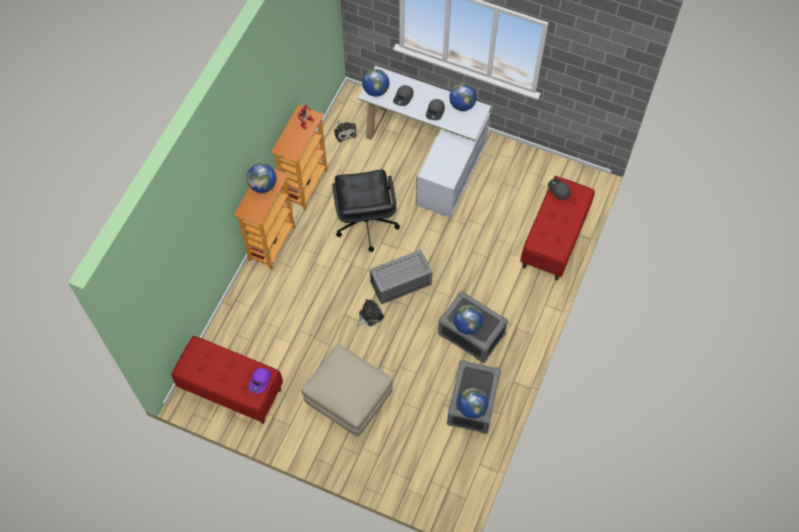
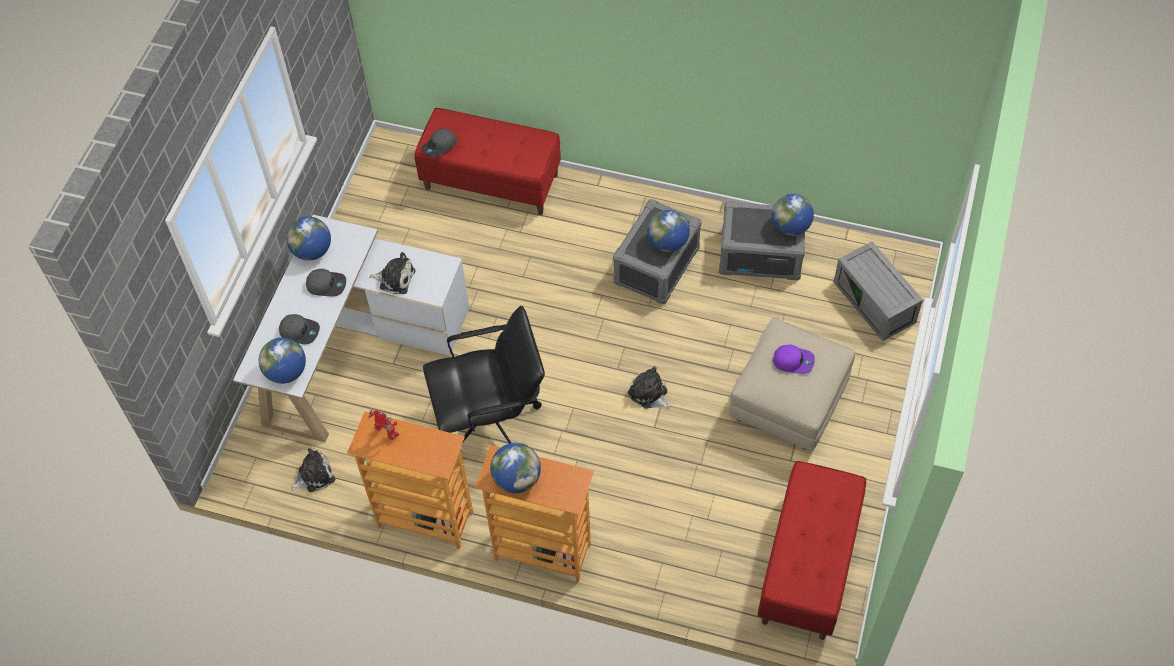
camera: 95 degrees left, 5 degrees down
purple cap [248,368,271,393] -> purple cap moved to [773,345,815,374]
grey storage box [370,250,432,304] -> grey storage box moved to [834,241,923,341]
none -> plush toy [369,252,415,294]

